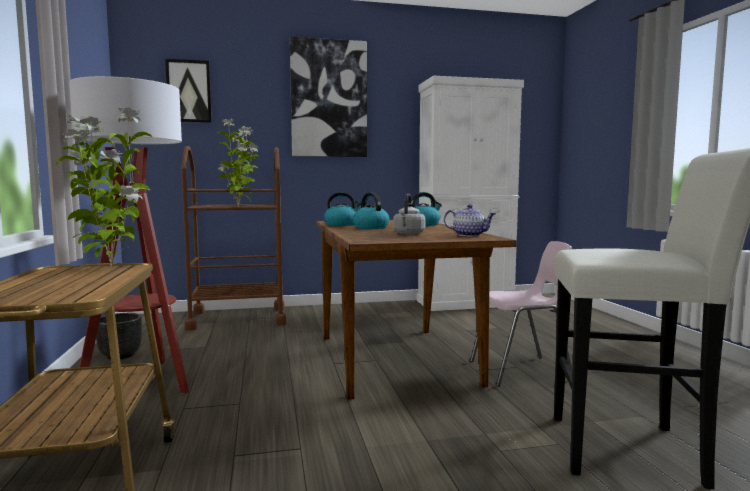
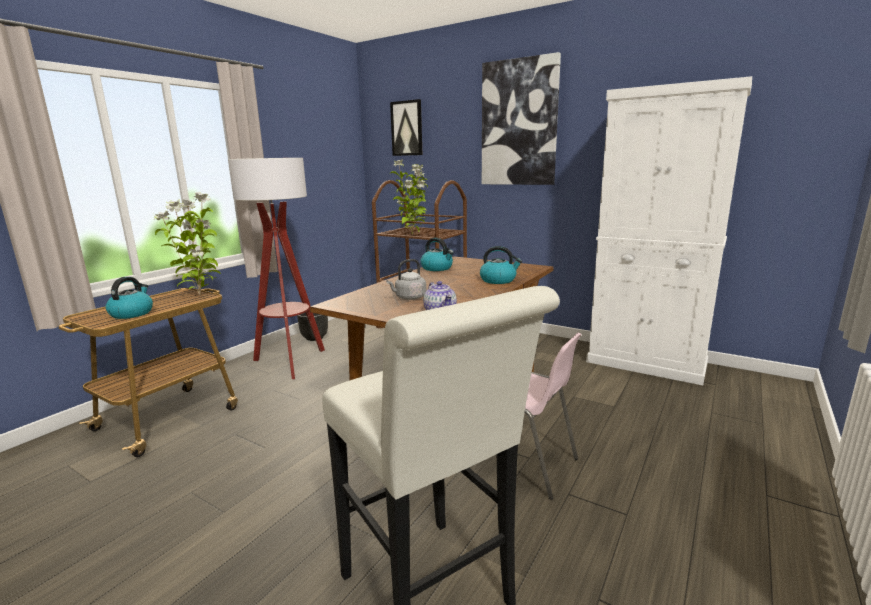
camera: 45 degrees right, 10 degrees up
kettle [353,193,389,229] -> kettle moved to [106,277,153,319]

